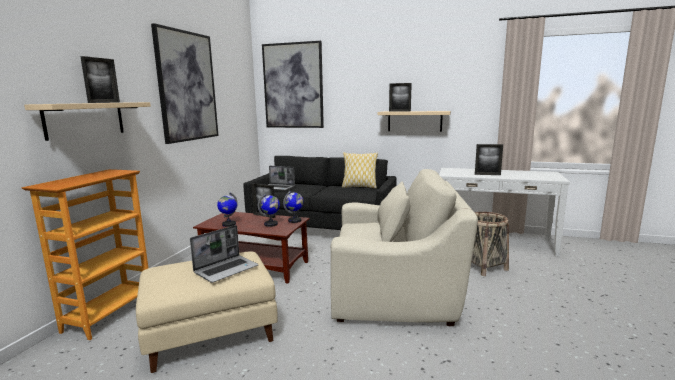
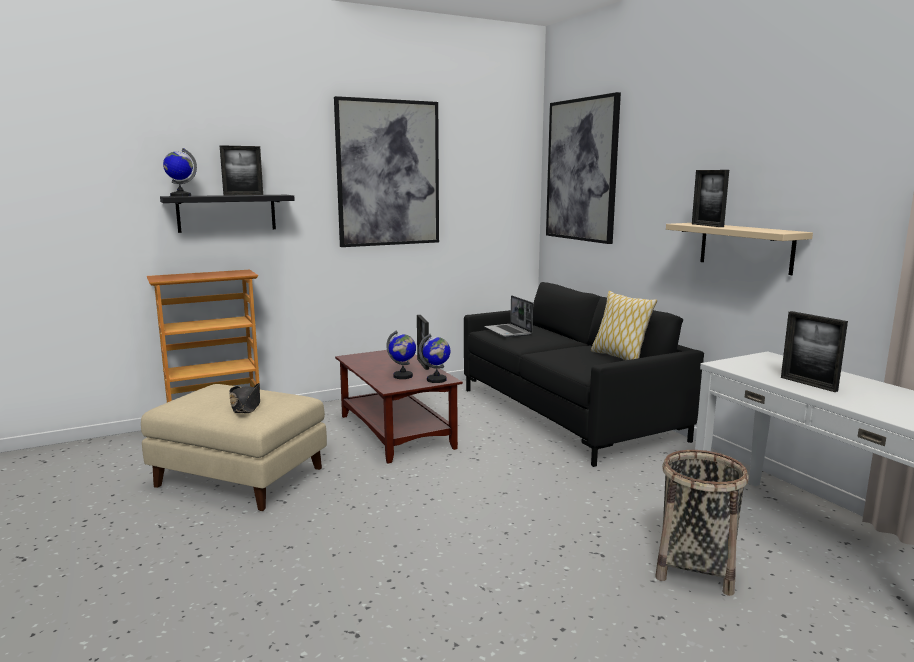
camera: 45 degrees right, 0 degrees up
beige shelf [24,102,151,141] -> black shelf [160,195,295,233]
laptop [190,225,258,283] -> black hat [230,383,260,413]
globe [217,193,237,227] -> globe moved to [163,148,197,197]
beige armchair [331,169,478,326] -> none

